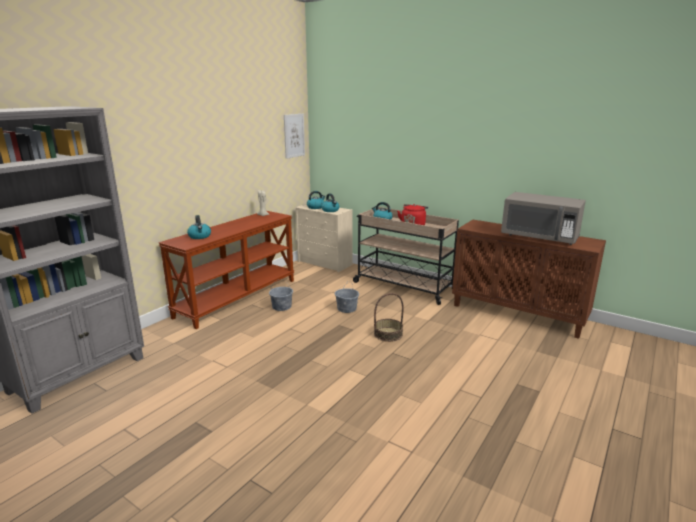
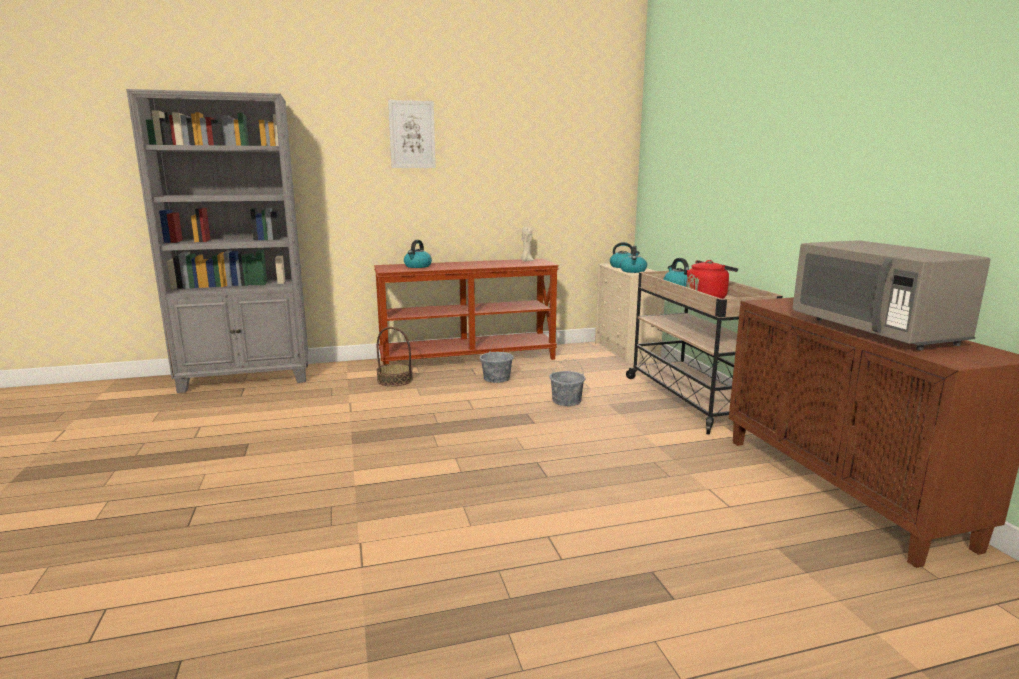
camera: 40 degrees right, 5 degrees down
picture [284,114,305,159] -> picture moved to [388,100,436,168]
basket [374,293,404,342] -> basket moved to [376,327,413,386]

